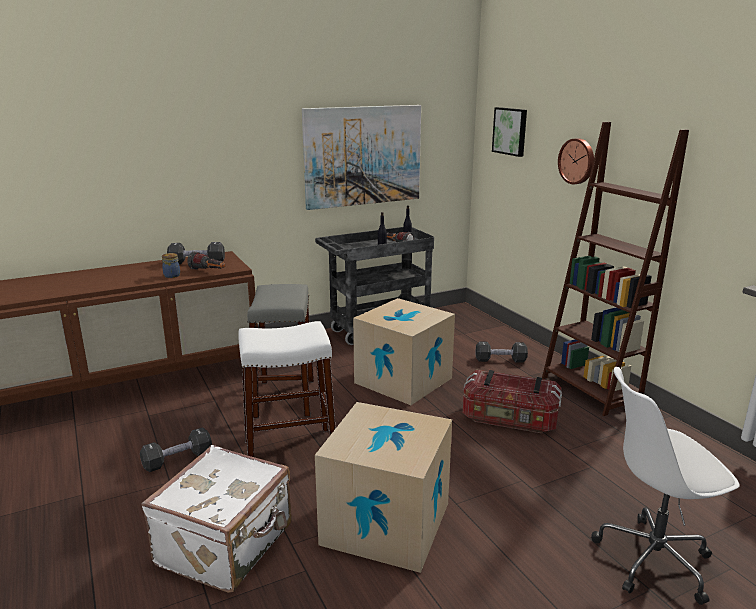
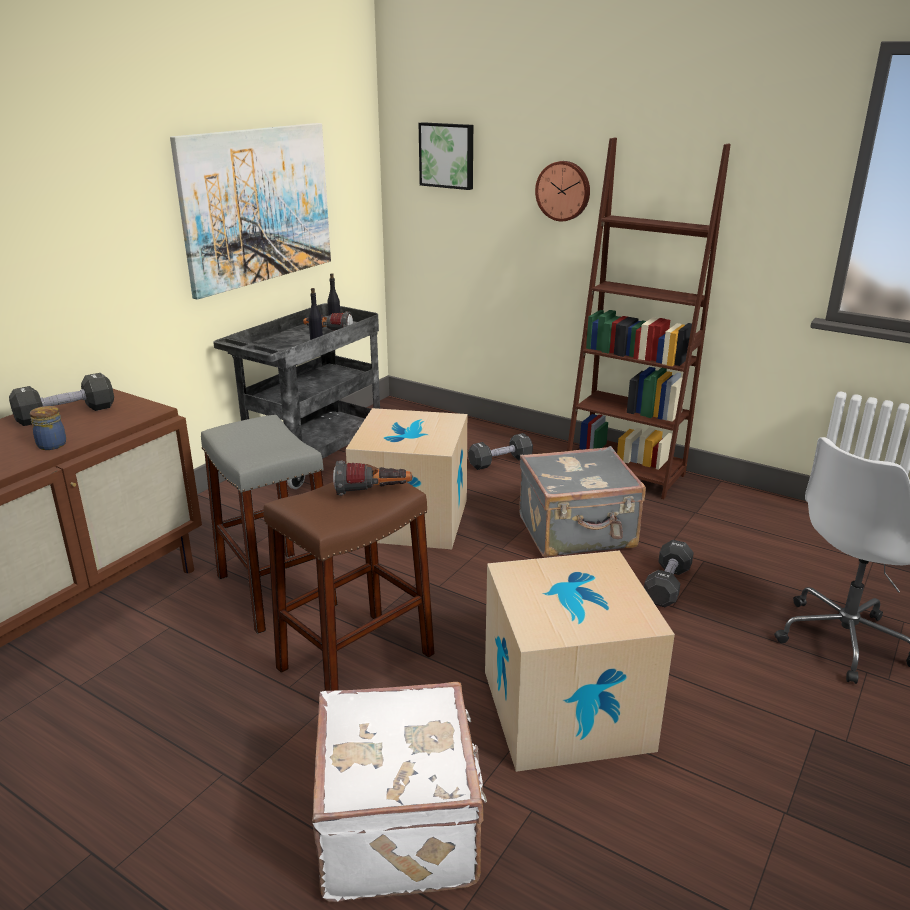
camera: 30 degrees left, 5 degrees up
black dumbbell [140,427,212,472] -> black dumbbell moved to [644,540,694,607]
flashlight [188,251,225,270] -> flashlight moved to [333,460,412,496]
white stool [238,321,336,457] -> brown stool [263,464,435,691]
storage box [463,370,562,433] -> grey suitcase [519,446,646,557]

